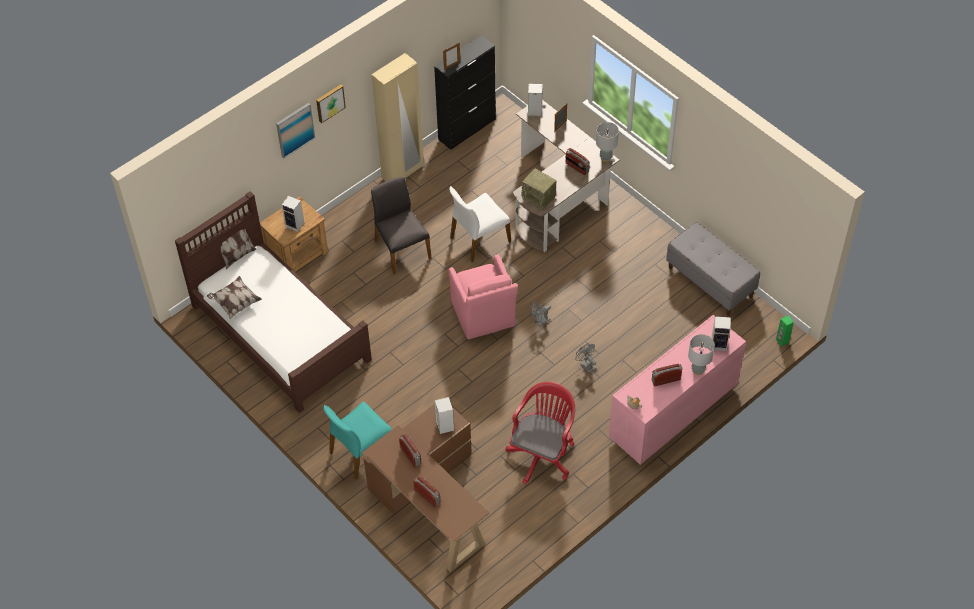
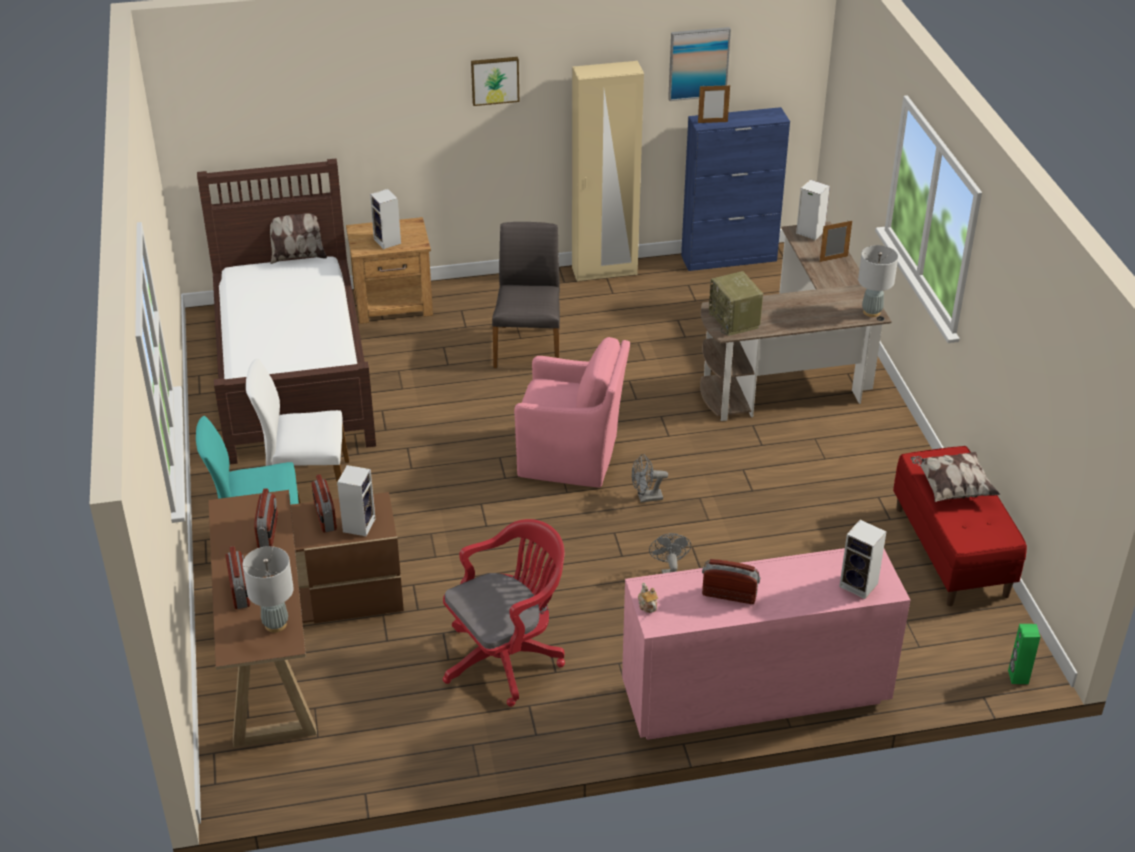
camera: 30 degrees right, 15 degrees down
pillow [207,276,262,320] -> pillow moved to [911,452,1001,502]
picture [276,103,315,158] -> picture moved to [668,27,731,101]
black cabinet [434,35,496,150] -> blue cabinet [681,107,790,271]
white chair [449,186,511,262] -> white chair moved to [246,359,349,482]
pink armchair [449,254,518,340] -> pink armchair turned 90 degrees counterclockwise [514,337,630,488]
radio [565,148,590,175] -> radio moved to [312,474,337,533]
grey bench [666,222,760,316] -> red bench [893,446,1027,606]
grey table lamp [688,334,715,375] -> grey table lamp moved to [243,546,294,632]

